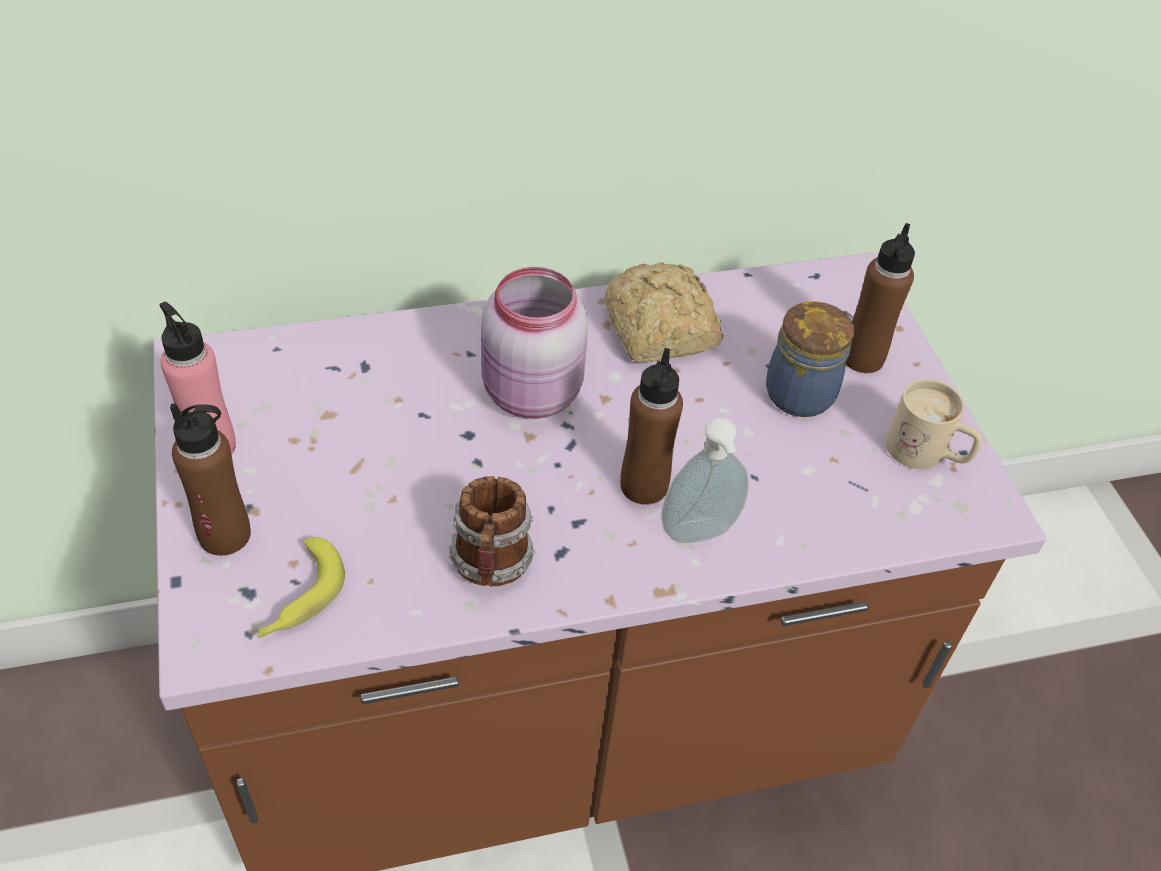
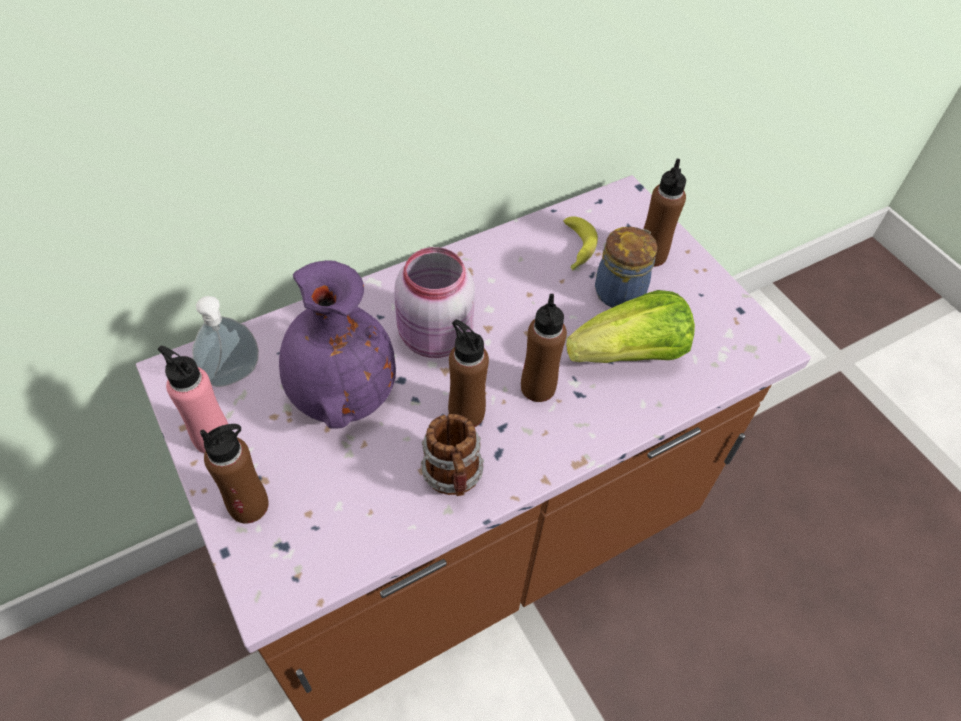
camera: 15 degrees left, 5 degrees up
banana [258,537,345,638] -> banana moved to [563,216,598,270]
bread [604,263,724,362] -> none
soap dispenser [661,417,749,543] -> soap dispenser moved to [192,296,259,387]
beige mug [886,379,982,469] -> none
none -> purple vase [279,260,396,429]
none -> brown bottle [448,320,489,427]
none -> lettuce [566,290,695,363]

